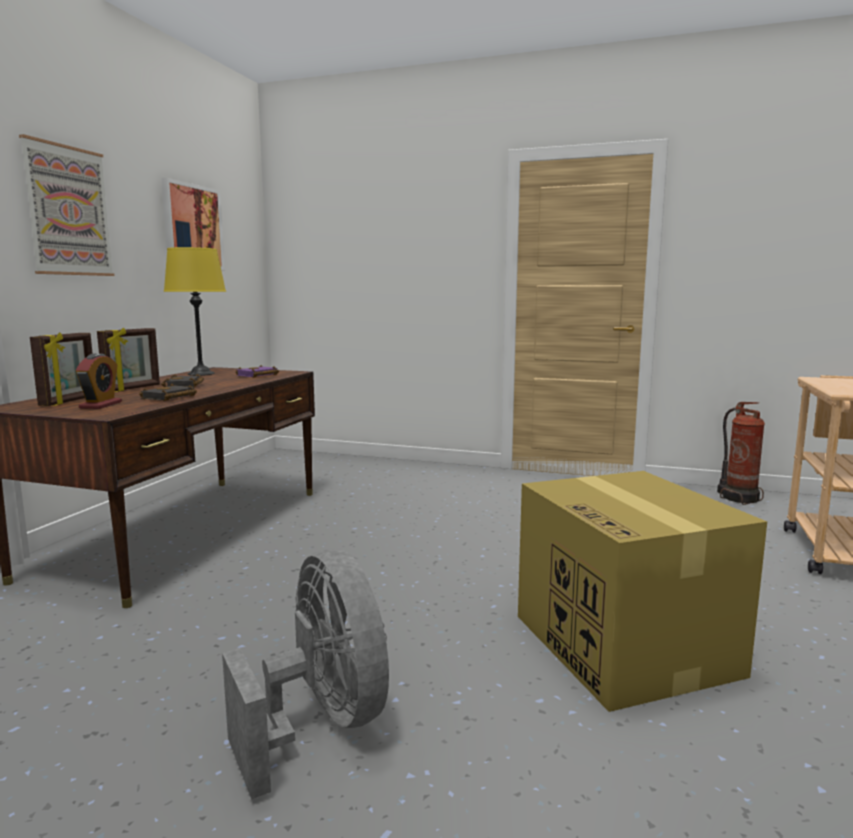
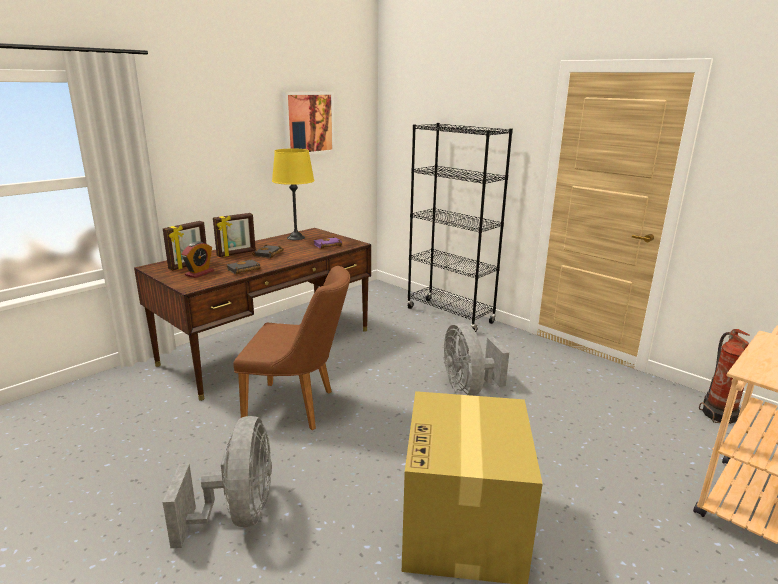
camera: 25 degrees right, 10 degrees up
picture [19,134,114,276] -> none
none -> brown chair [233,266,350,430]
none -> black bookcase [407,123,513,332]
none -> grey fan [443,323,509,396]

